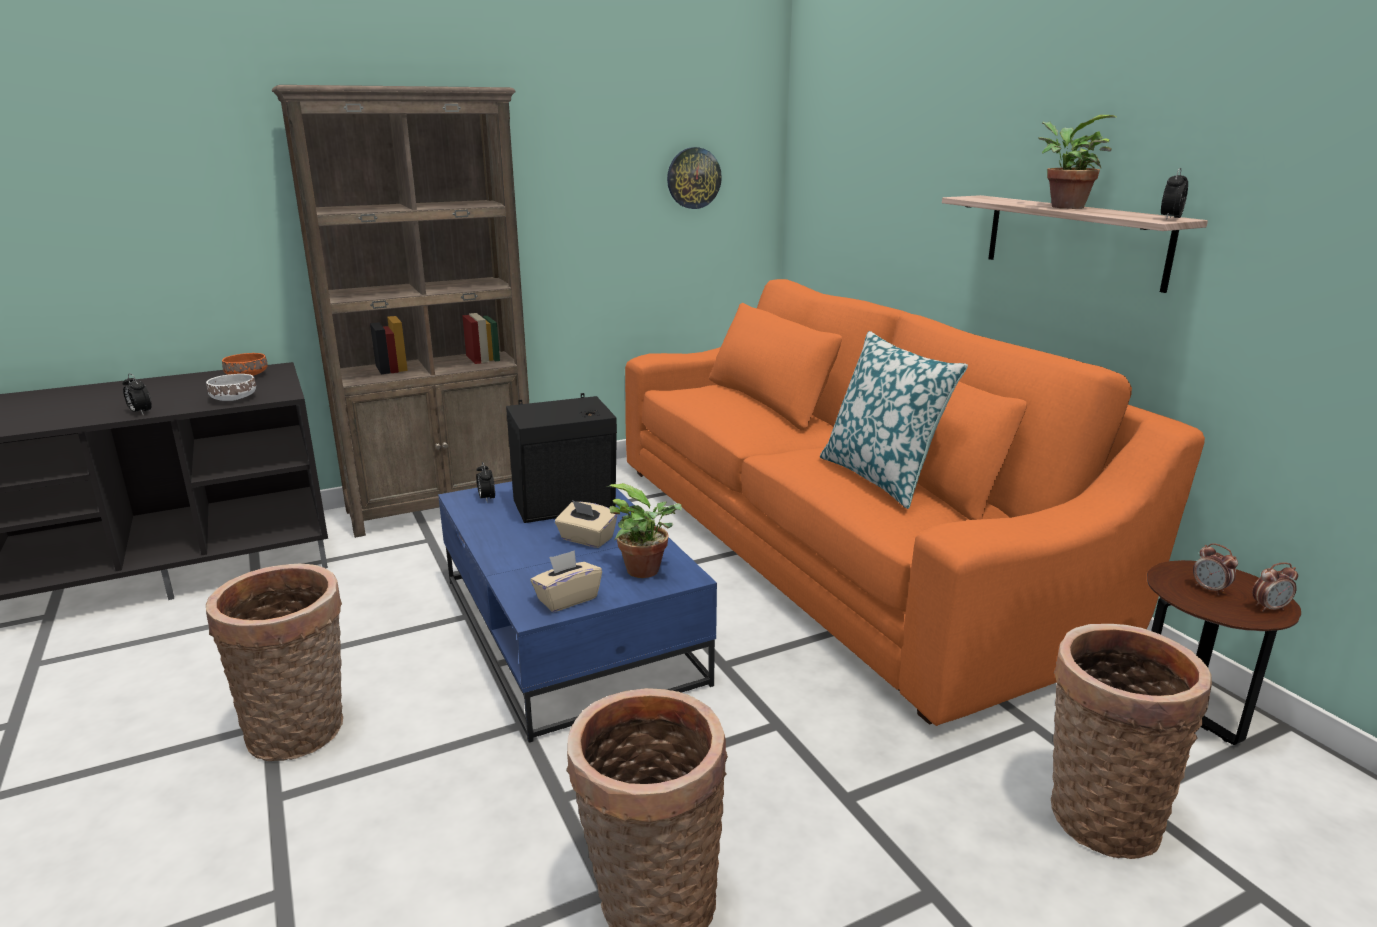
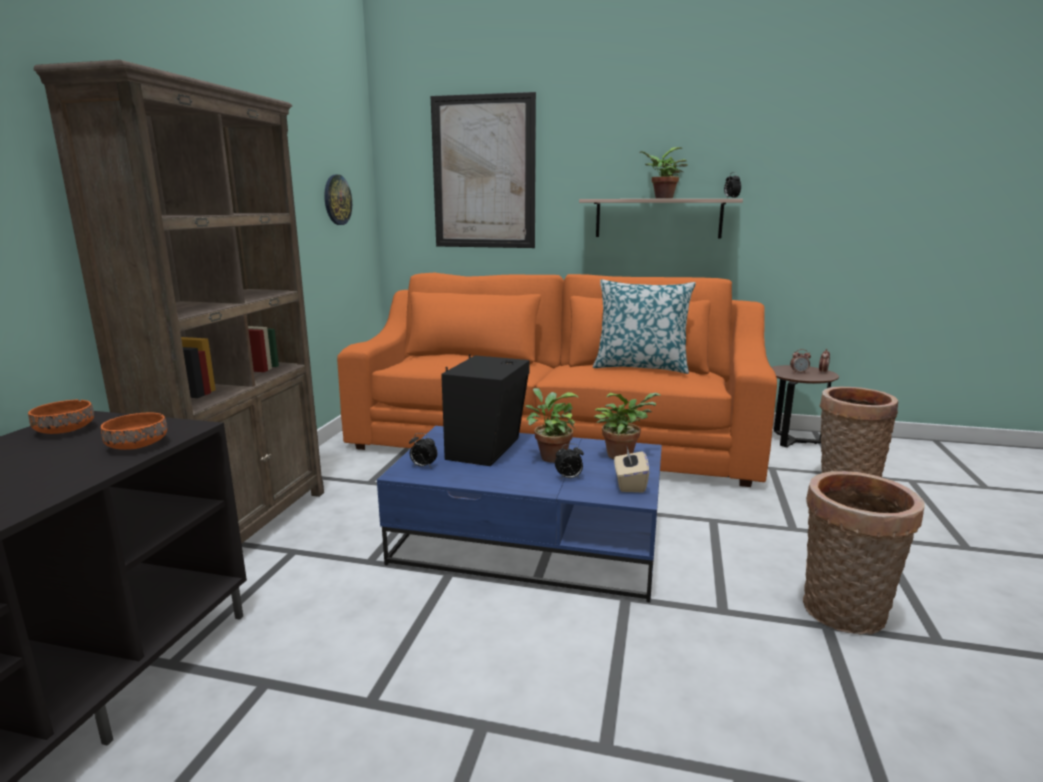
camera: 50 degrees left, 5 degrees down
alarm clock [122,373,152,415] -> alarm clock moved to [555,444,584,480]
white bowl [206,374,256,401] -> orange bowl [101,413,167,450]
basket [206,564,343,761] -> none
beige tissue box [555,500,618,548] -> potted plant [525,388,579,463]
none -> picture [431,92,536,248]

